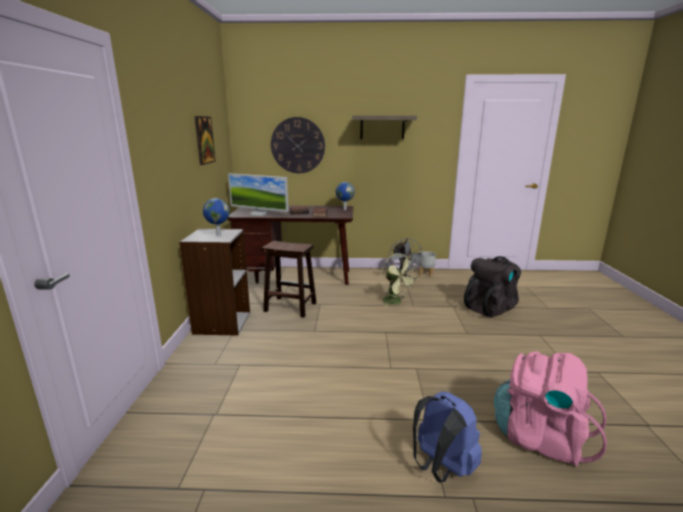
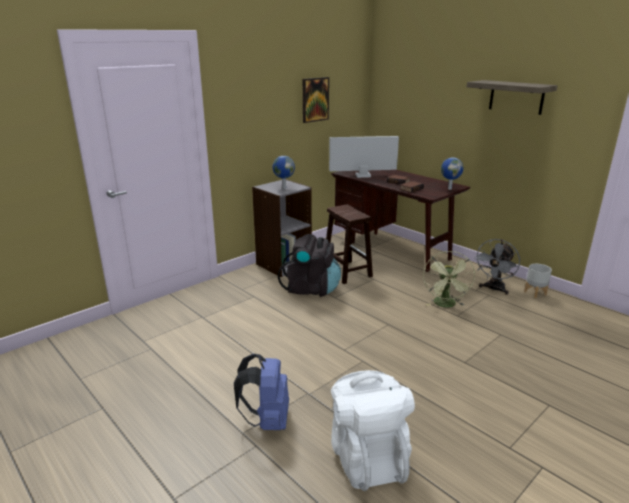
camera: 45 degrees right, 5 degrees up
monitor [228,173,289,216] -> monitor turned 105 degrees clockwise [329,136,399,178]
wall clock [271,117,325,173] -> none
black backpack [464,256,521,318] -> black backpack moved to [278,234,341,297]
pink backpack [494,351,607,466] -> white backpack [331,370,415,491]

